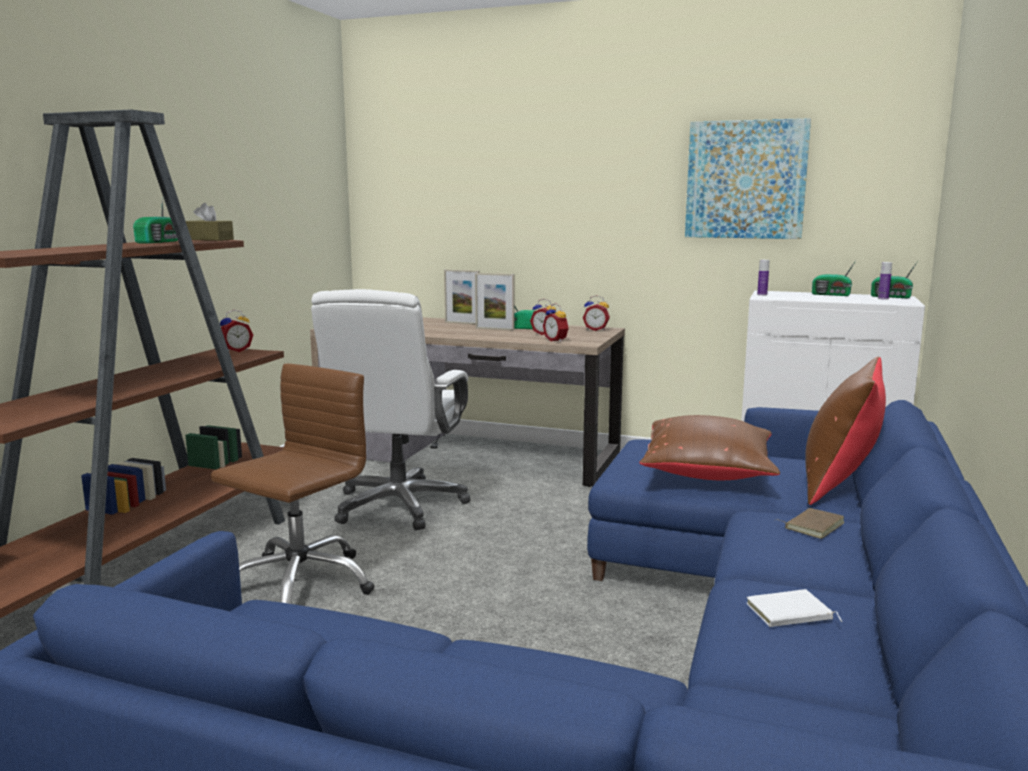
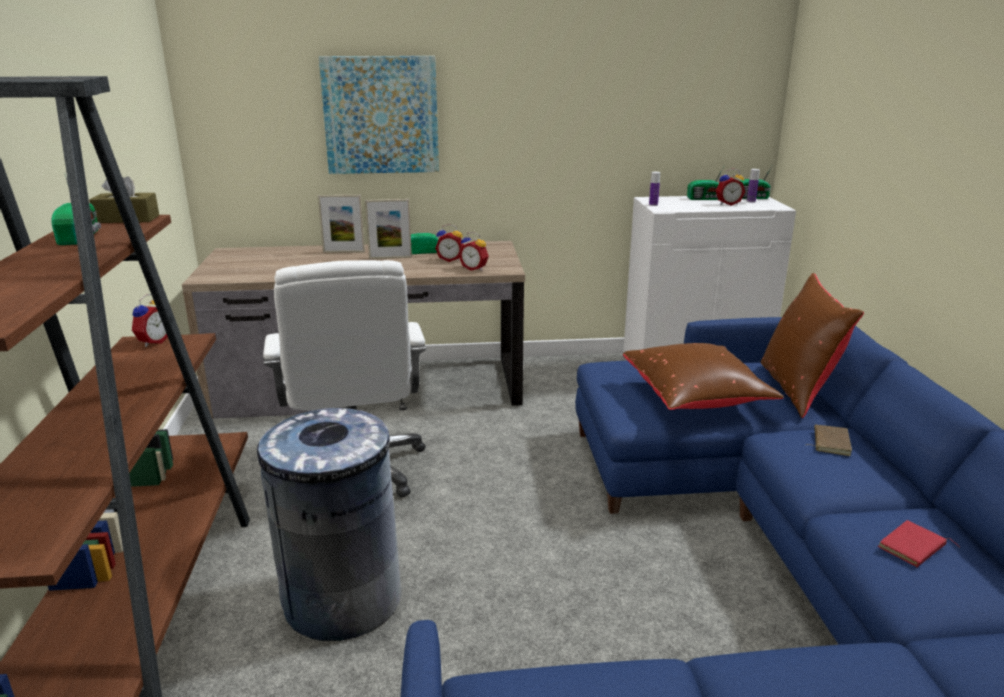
camera: 25 degrees left, 10 degrees up
brown office chair [211,363,375,604] -> grey trash can [257,408,401,641]
alarm clock [583,295,610,331] -> alarm clock moved to [716,168,745,206]
picture [685,118,811,239] -> picture moved to [319,56,439,174]
white book [747,589,842,627] -> red book [878,520,960,567]

